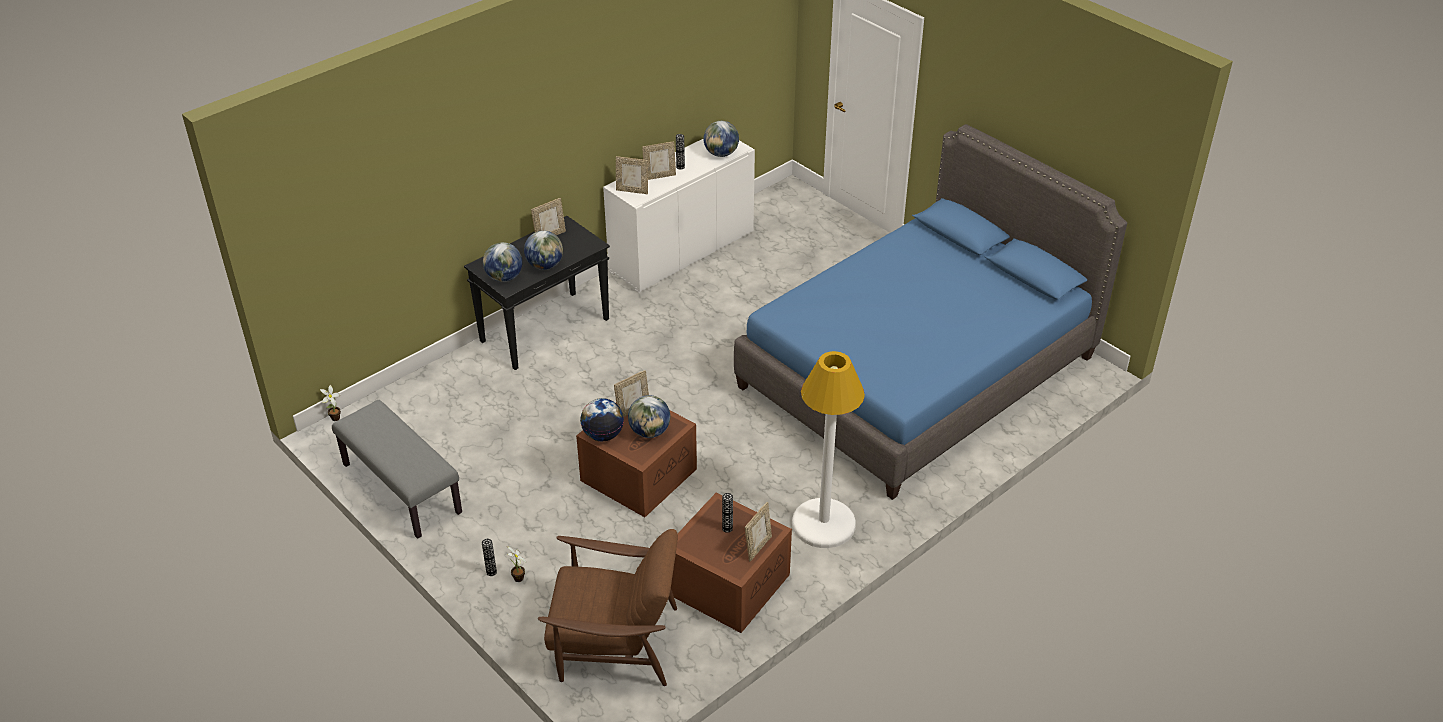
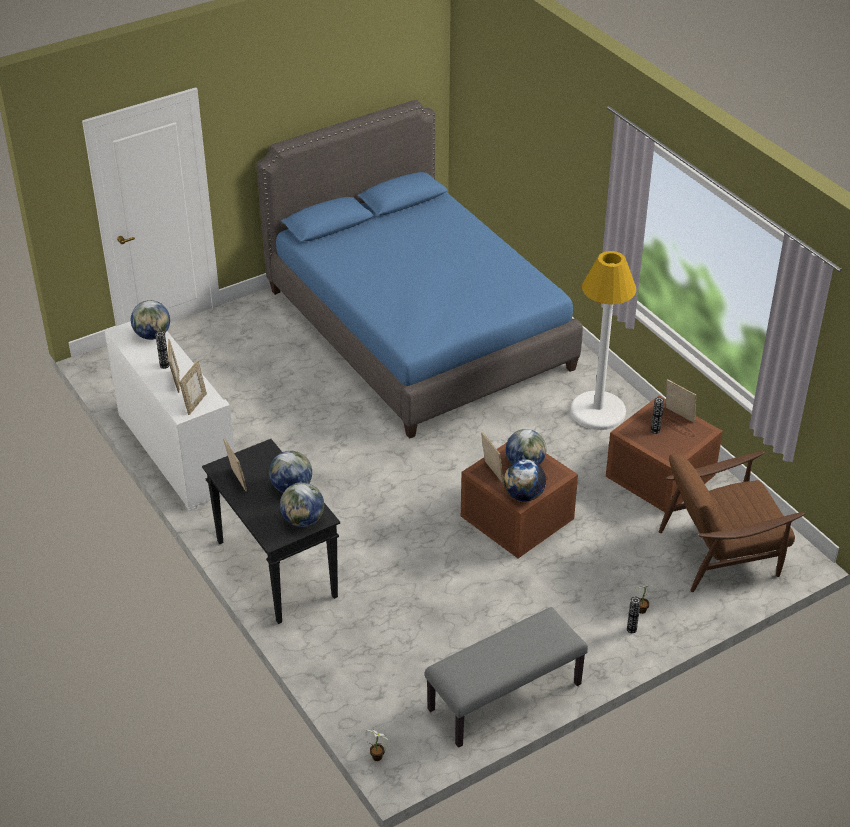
camera: 80 degrees left, 0 degrees up
brown armchair [538,529,678,686] -> brown armchair turned 120 degrees counterclockwise [659,451,804,592]

